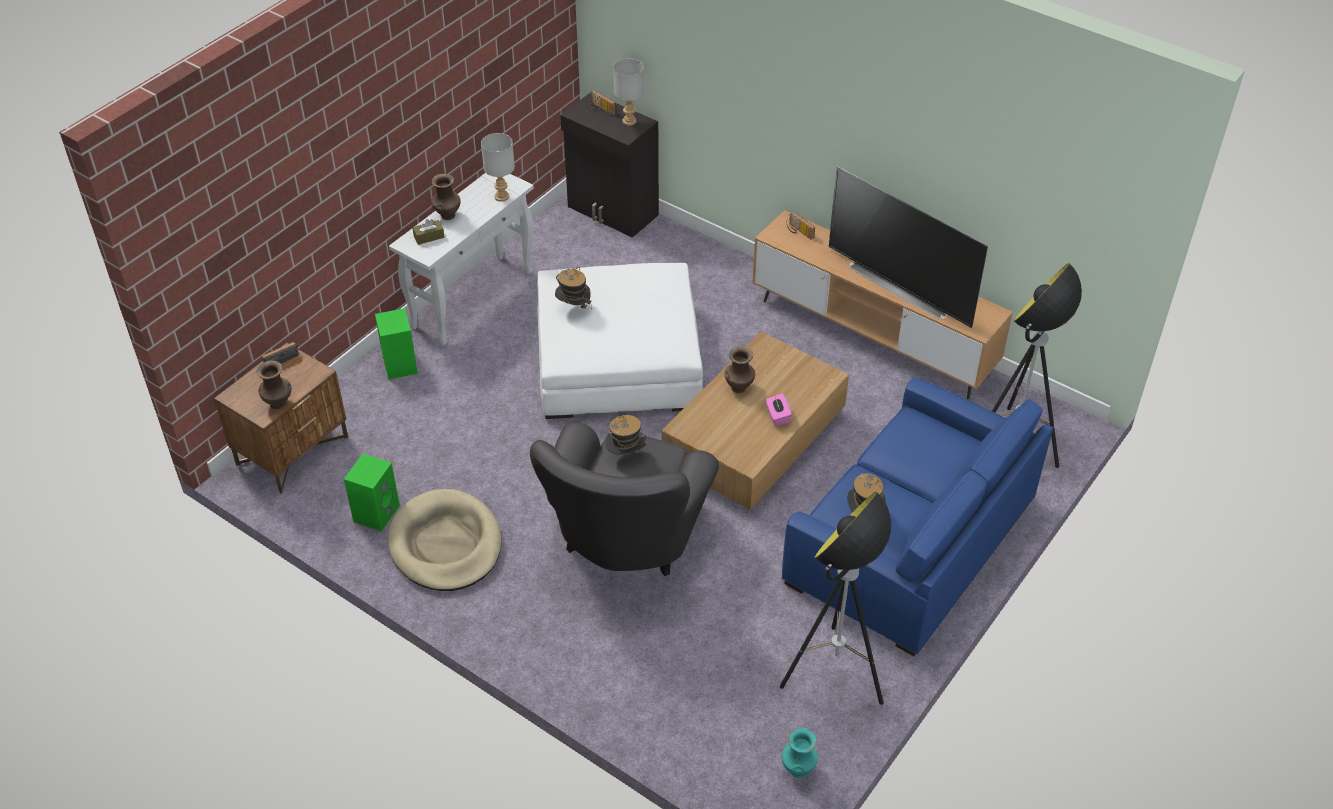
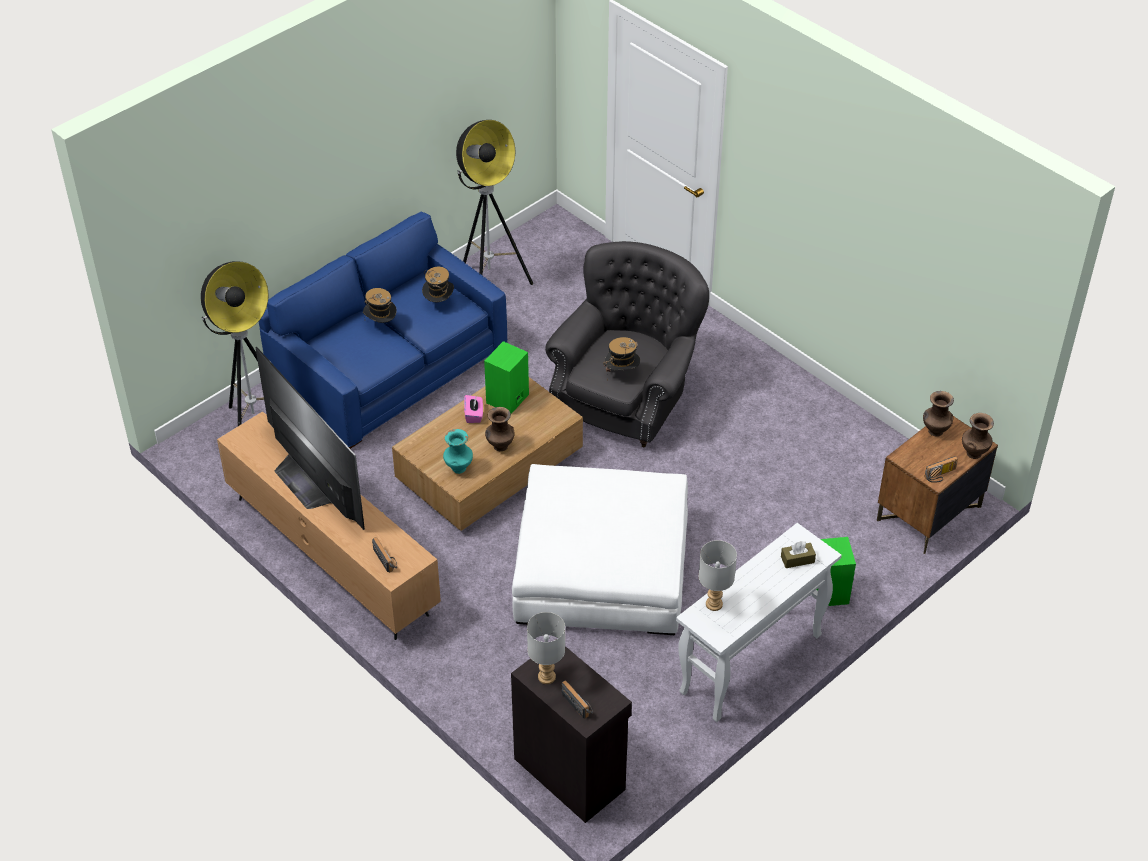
camera: 170 degrees left, 0 degrees up
green speaker [344,454,400,531] -> green speaker moved to [484,341,529,414]
beige dog bed [388,489,502,591] -> none
brown vase [431,174,461,220] -> brown vase moved to [962,413,994,459]
hat [555,267,592,310] -> hat moved to [363,288,397,323]
turquoise vase [782,727,818,778] -> turquoise vase moved to [443,429,473,474]

